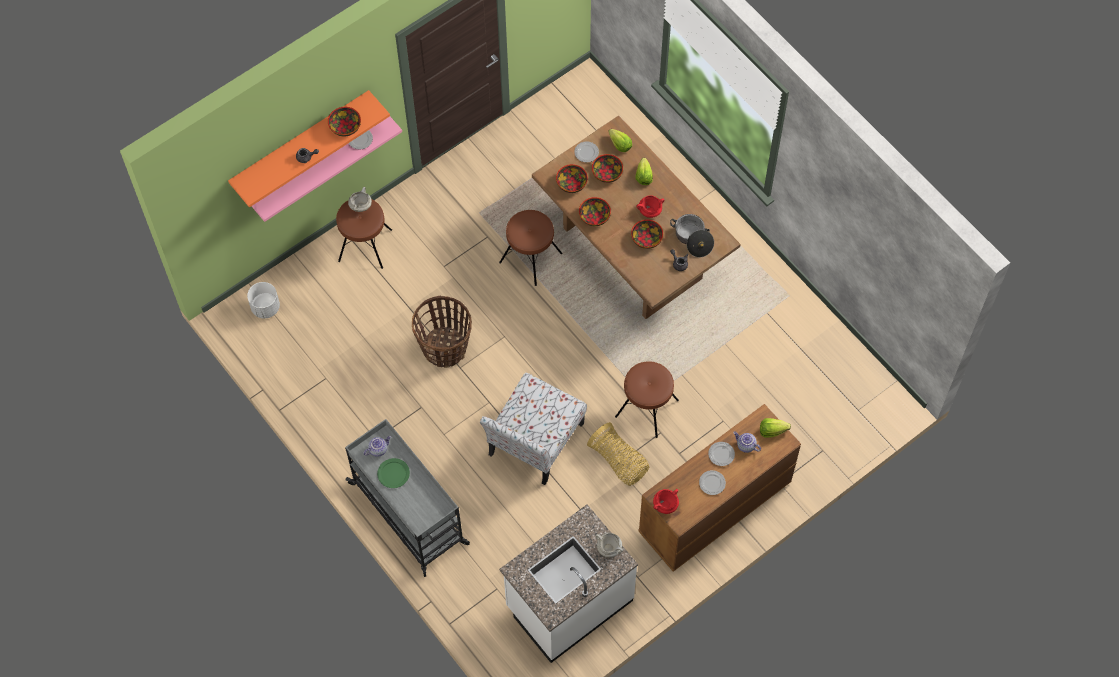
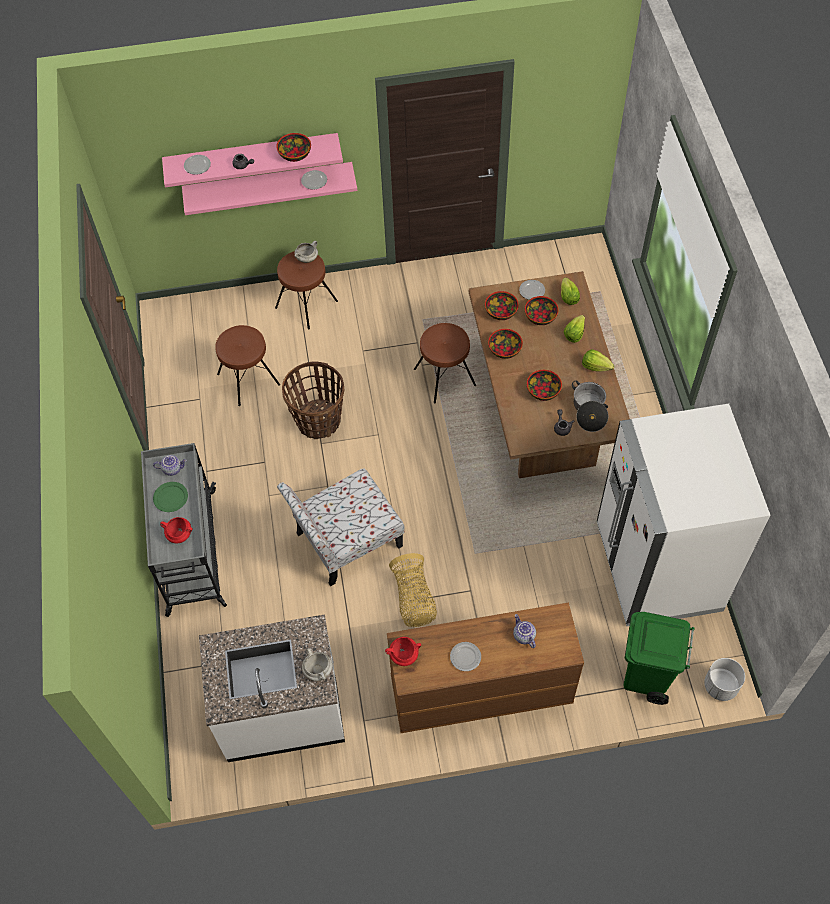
camera: 30 degrees right, 5 degrees down
orange shelf [228,90,390,207] -> pink shelf [162,133,343,187]
white planter [247,282,280,319] -> white planter moved to [704,658,745,701]
brown stool [615,361,679,438] -> brown stool moved to [215,325,280,406]
red cooking pot [637,195,665,218] -> red cooking pot moved to [160,517,193,543]
plate [708,442,735,466] -> plate moved to [184,155,211,175]
lettuce [760,418,791,438] -> lettuce moved to [582,349,615,371]
none -> white fridge [597,403,770,626]
none -> green trash can [624,612,695,705]

